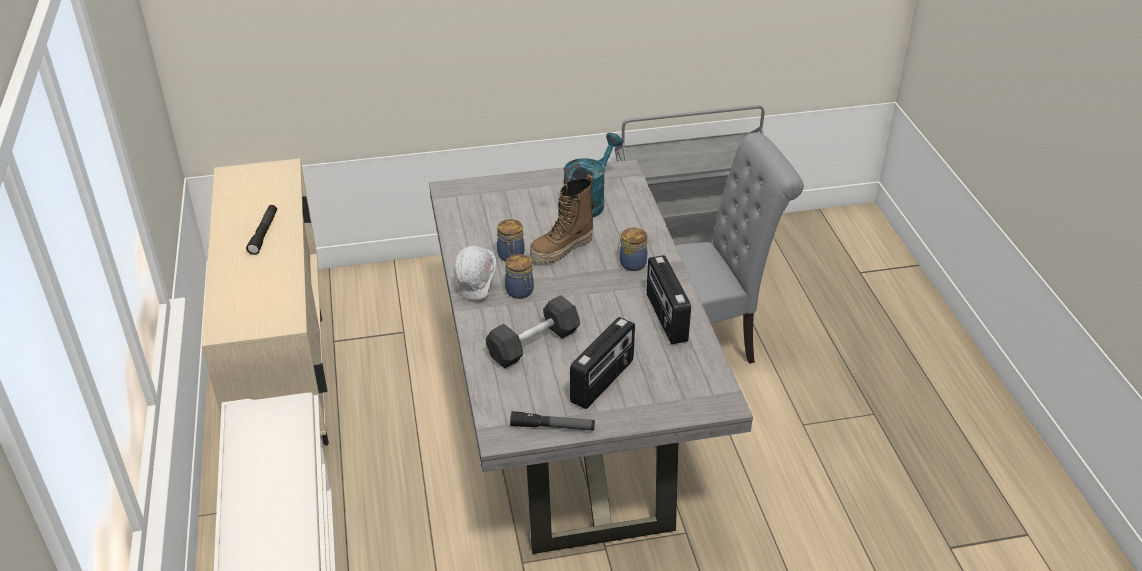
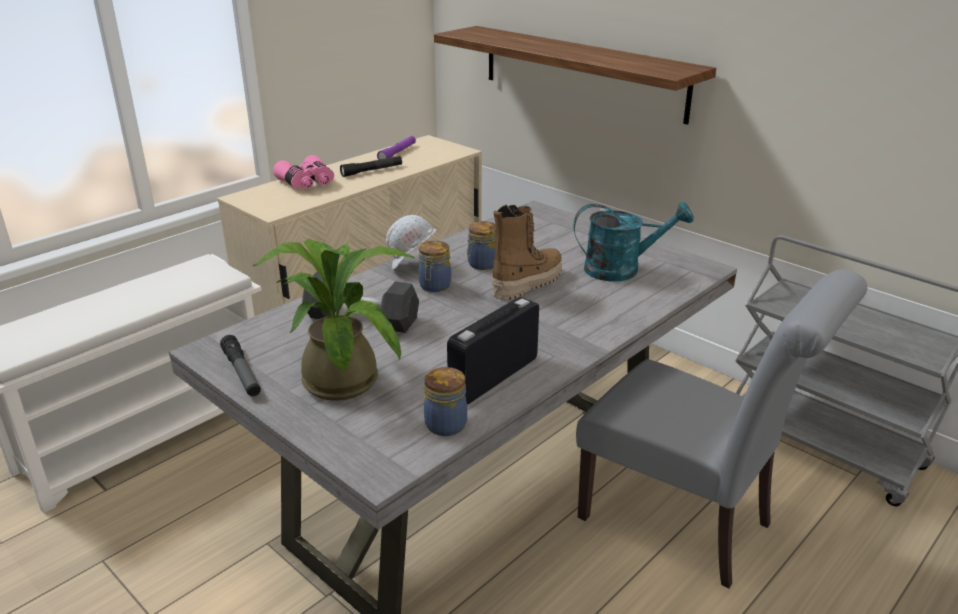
camera: 55 degrees right, 10 degrees down
boot [530,174,594,264] -> boot turned 120 degrees clockwise [492,205,562,300]
radio [570,317,635,409] -> potted plant [253,239,416,401]
jar [618,228,647,271] -> jar moved to [424,367,467,436]
none -> pink binoculars [273,155,334,189]
none -> purple flashlight [377,136,416,160]
none -> shelf [434,26,716,125]

